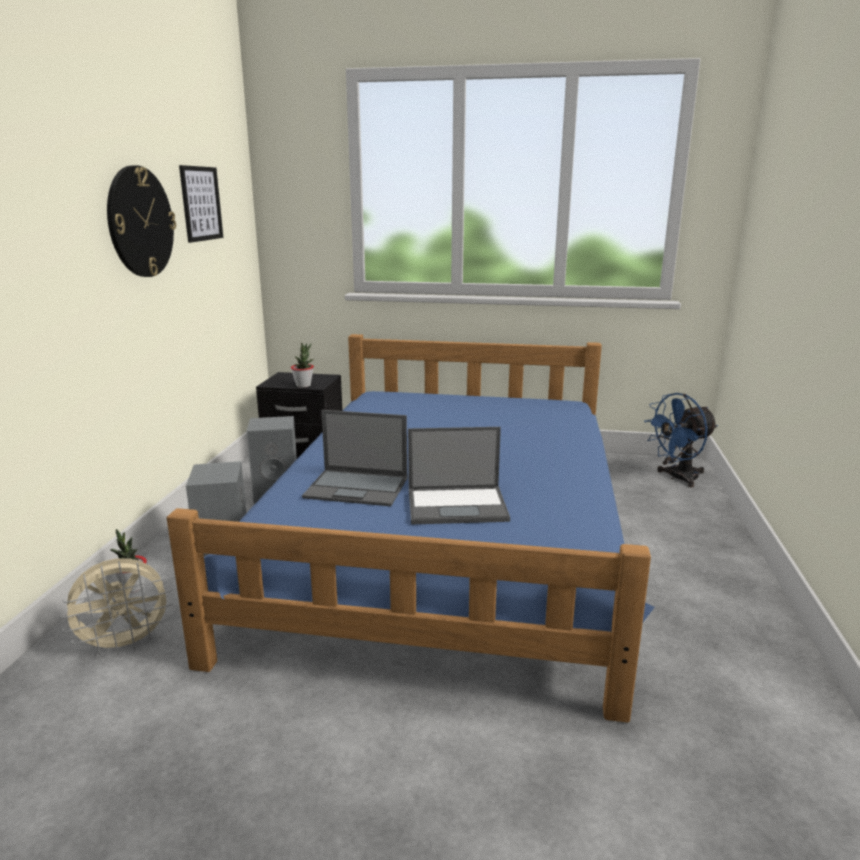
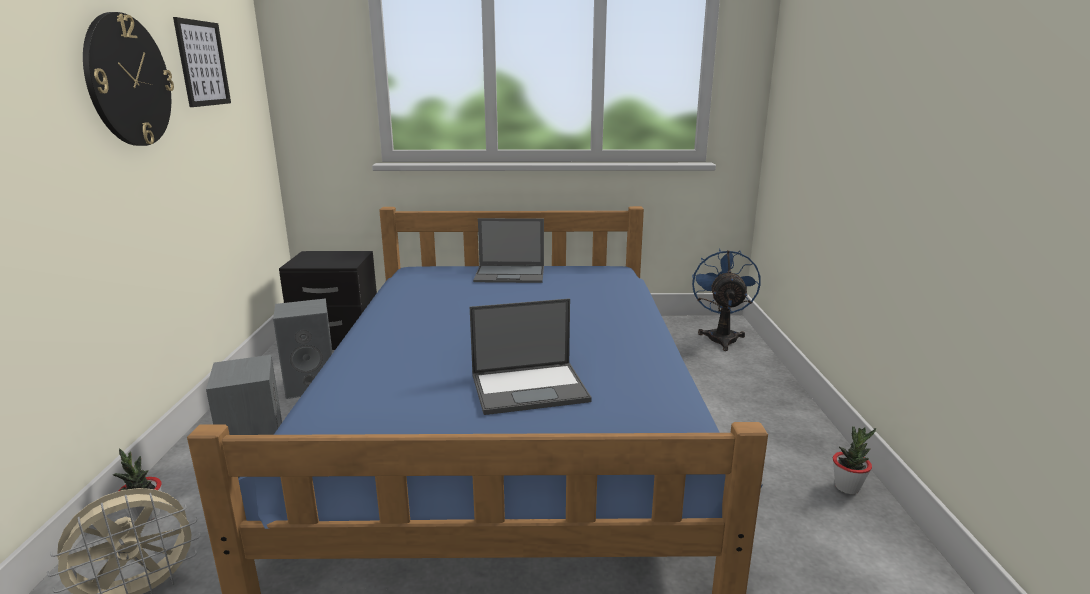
camera: 10 degrees left, 0 degrees up
potted plant [291,343,314,388] -> potted plant moved to [833,426,876,494]
laptop [302,410,408,506] -> laptop moved to [473,218,544,283]
blue fan [644,393,718,487] -> blue fan turned 135 degrees clockwise [692,248,761,351]

